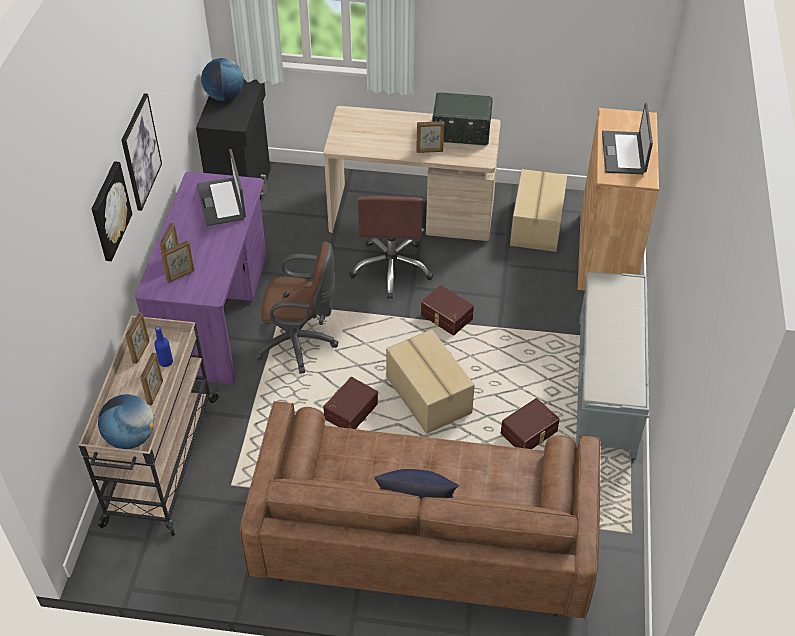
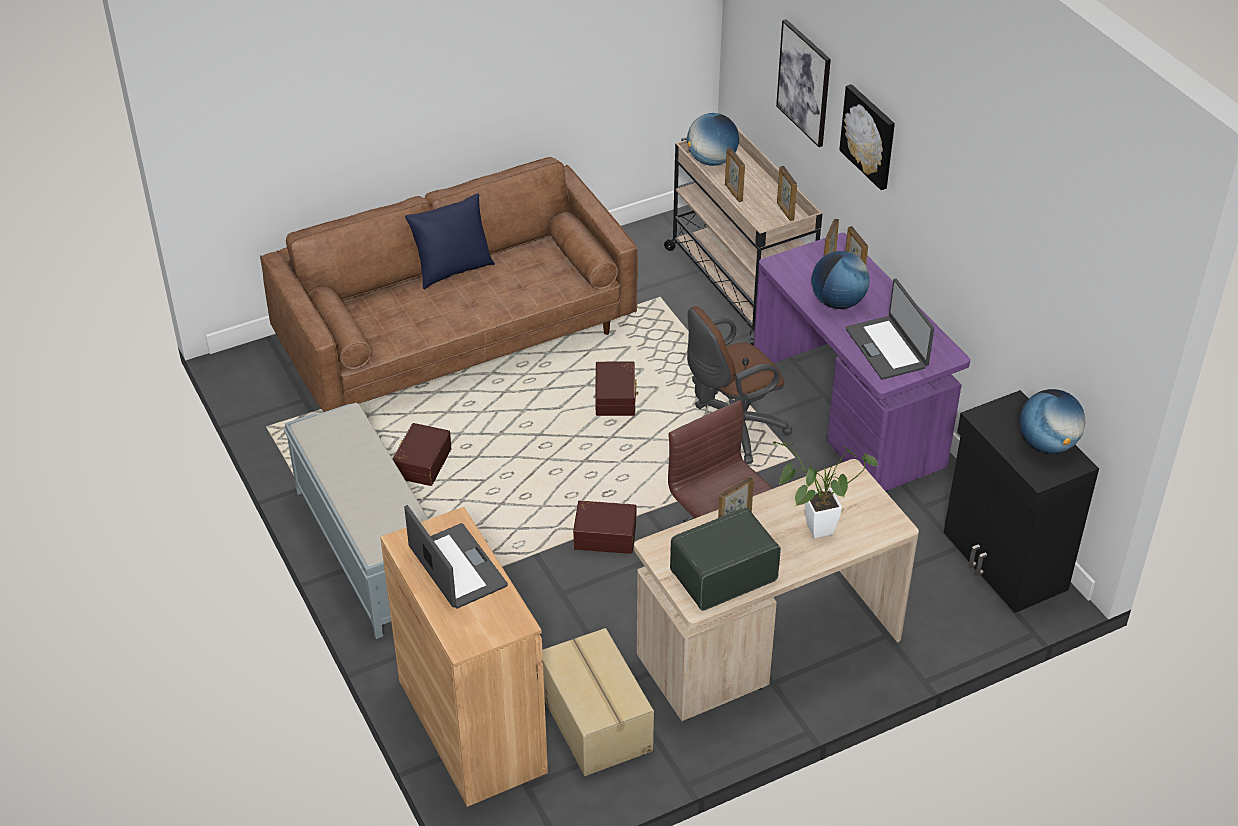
camera: 145 degrees right, 5 degrees down
picture [121,93,162,211] -> picture moved to [776,19,831,147]
blue bottle [154,326,173,367] -> none
laptop [197,149,246,226] -> laptop turned 150 degrees counterclockwise [845,278,934,380]
cardboard box [386,329,475,434] -> none
none -> potted plant [773,441,878,538]
none -> globe [811,251,870,309]

